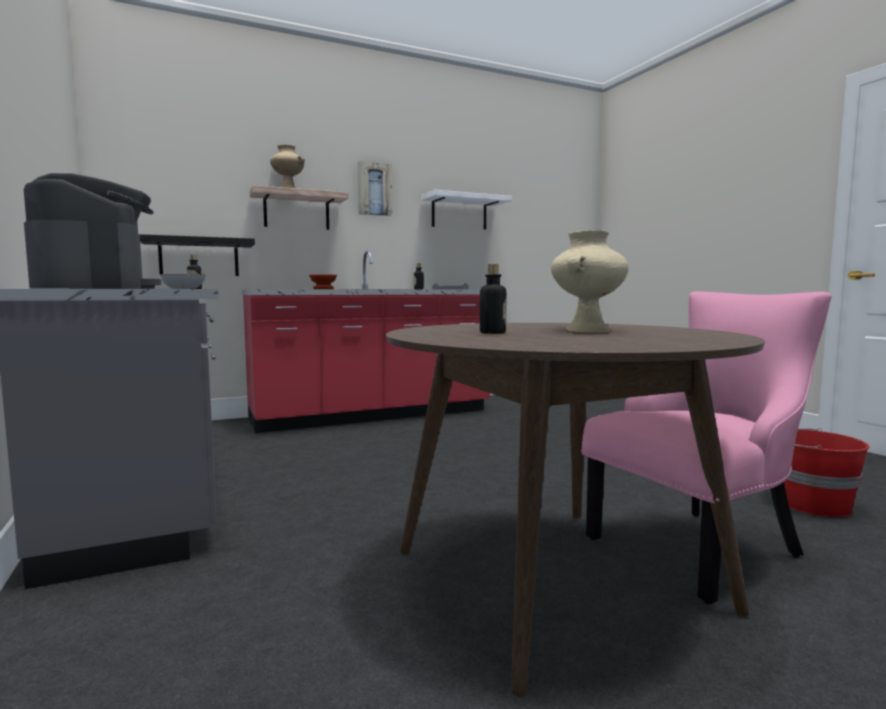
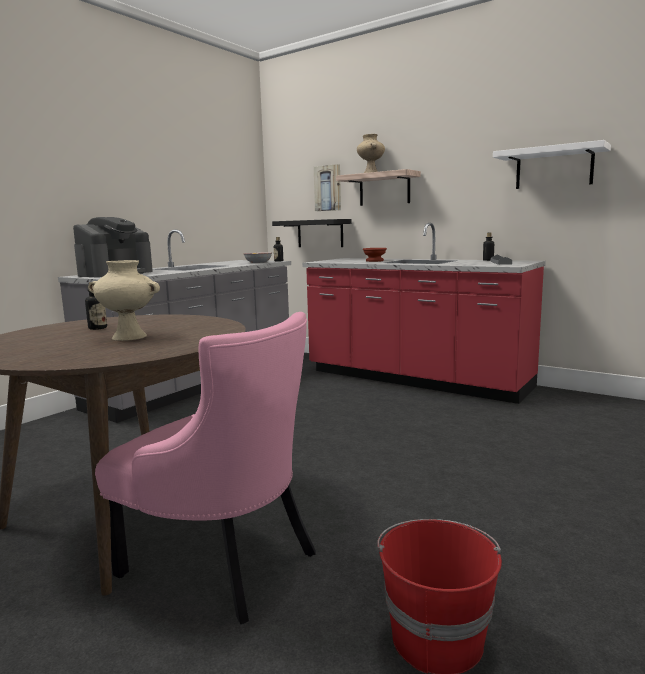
camera: 60 degrees right, 5 degrees up
picture [358,161,392,216] -> picture moved to [314,164,341,211]

